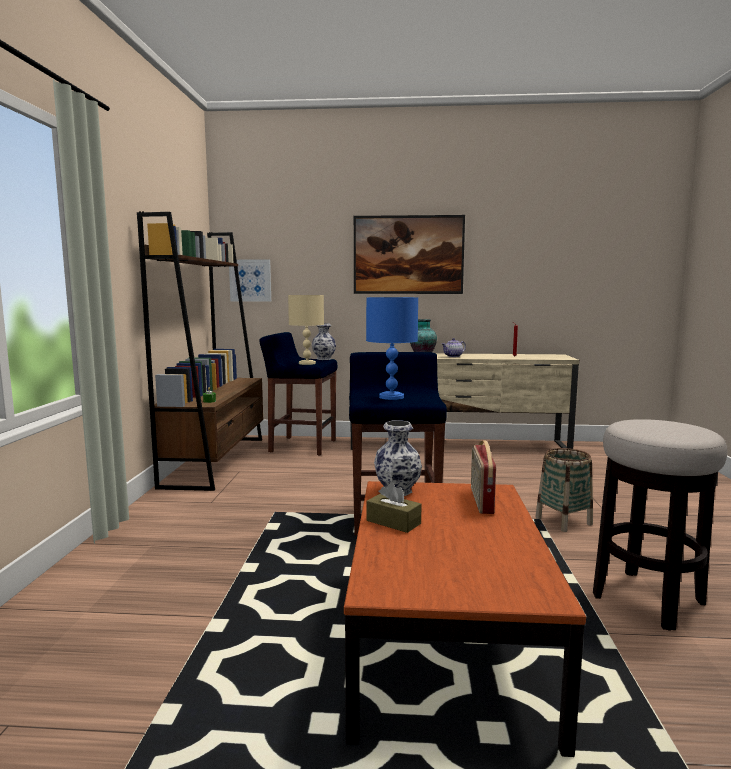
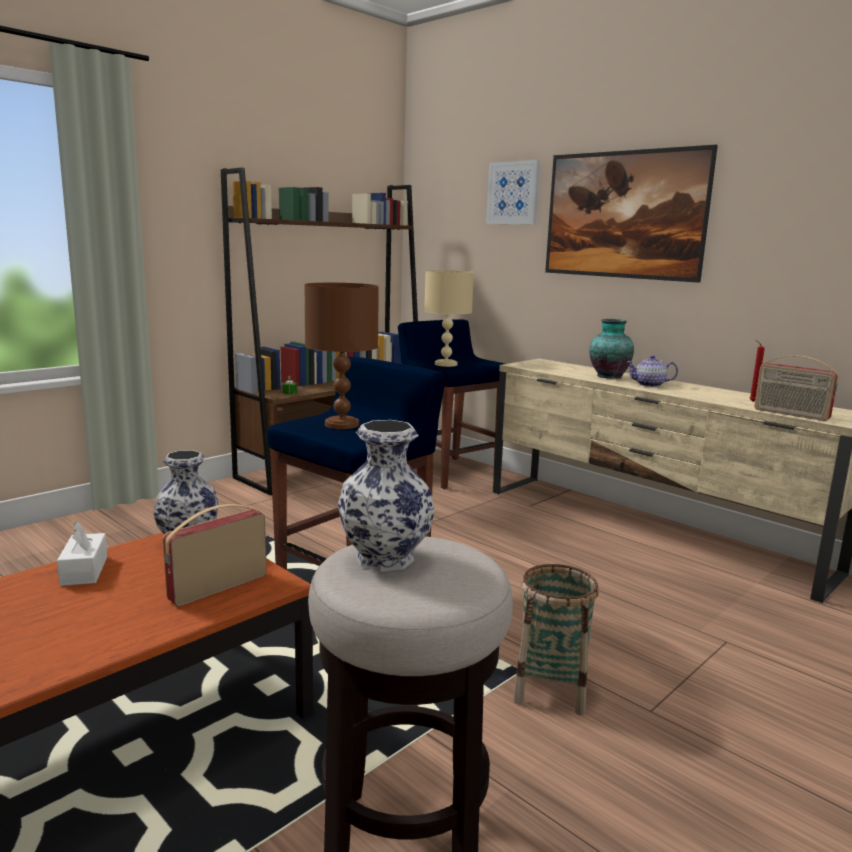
camera: 40 degrees right, 5 degrees up
picture [229,260,271,302] -> picture moved to [486,160,540,225]
vase [312,323,336,360] -> vase moved to [338,420,435,572]
blue table lamp [366,297,418,400] -> brown table lamp [304,283,379,429]
brown tissue box [366,483,422,533] -> white tissue box [57,522,108,586]
none -> radio [754,356,839,421]

